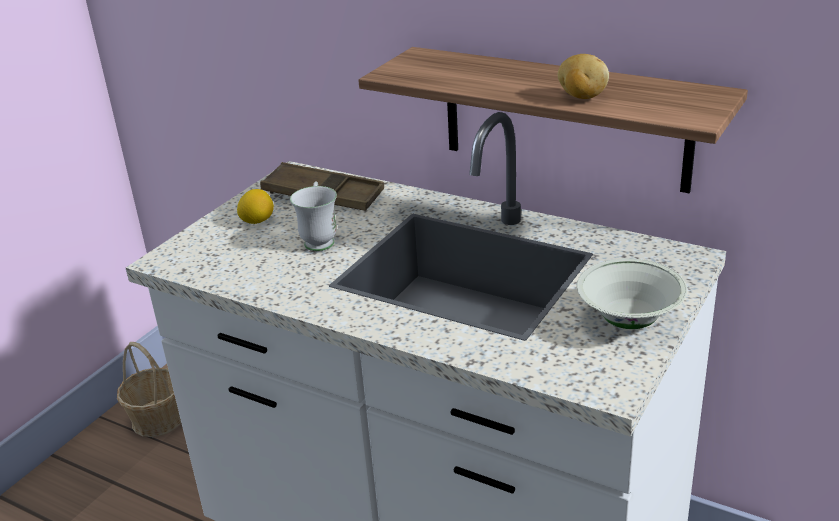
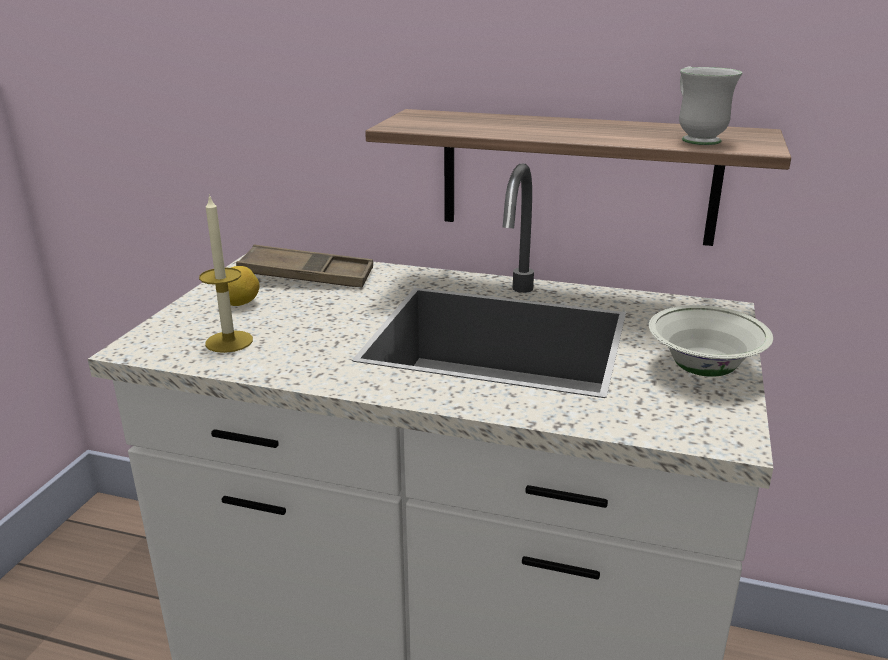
camera: 15 degrees left, 5 degrees down
basket [117,342,181,437] -> none
white mug [290,181,337,251] -> white mug moved to [679,66,742,145]
potato [558,54,609,99] -> none
none -> candle [199,194,253,353]

